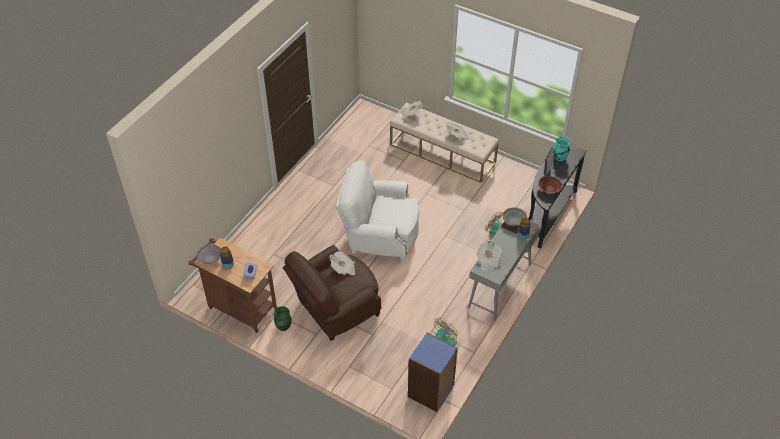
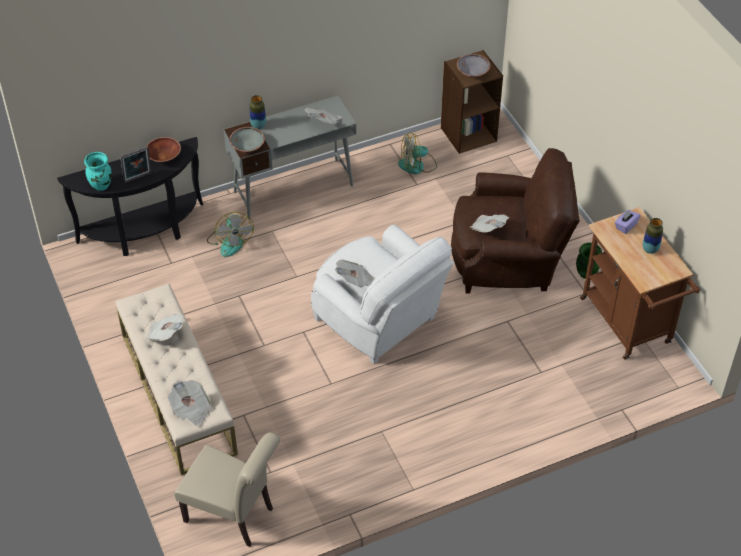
camera: 145 degrees left, 0 degrees up
grey bowl [197,244,221,264] -> grey bowl moved to [457,54,491,77]
blue bookcase [408,333,458,412] -> brown bookcase [441,50,503,154]
none -> beige chair [174,433,280,547]
none -> newspaper [335,260,375,287]

